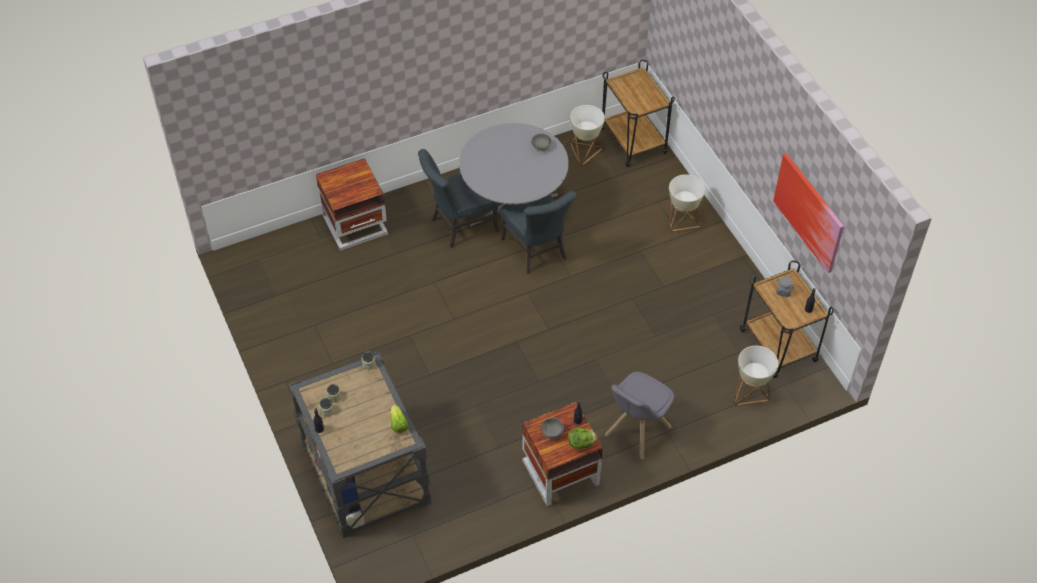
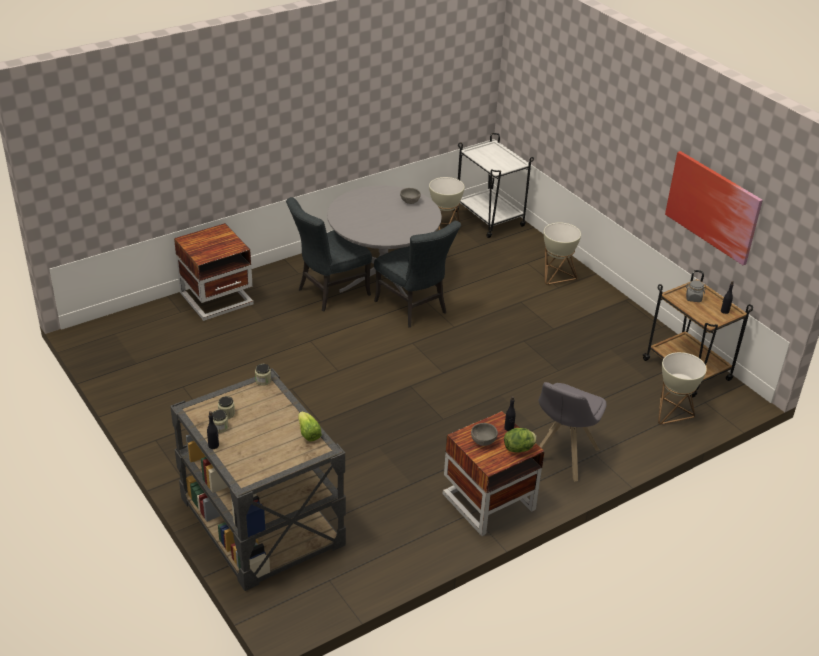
camera: 10 degrees left, 15 degrees down
brown cart [601,60,675,167] -> white cart [454,133,534,238]

